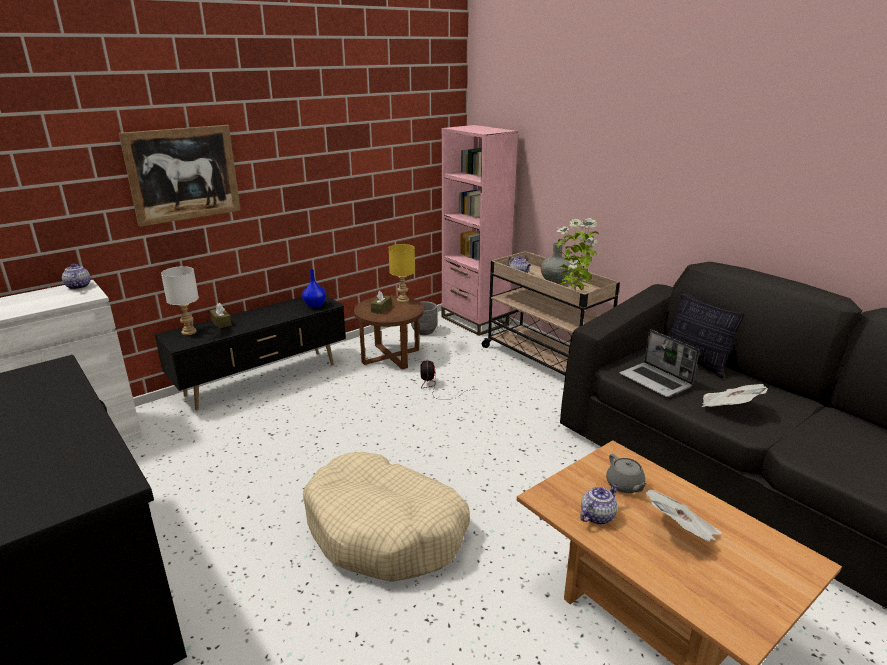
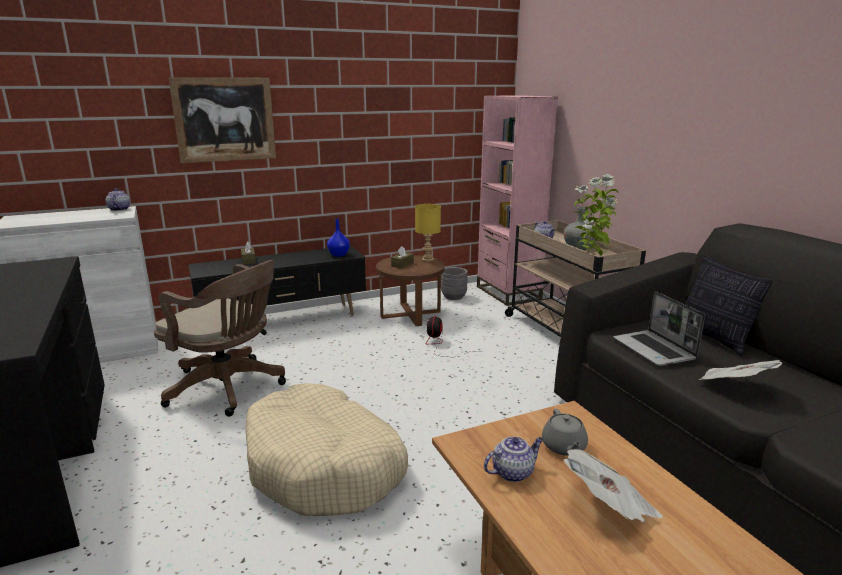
camera: 15 degrees right, 5 degrees down
white table lamp [161,266,199,335] -> none
none -> brown office chair [154,260,286,417]

